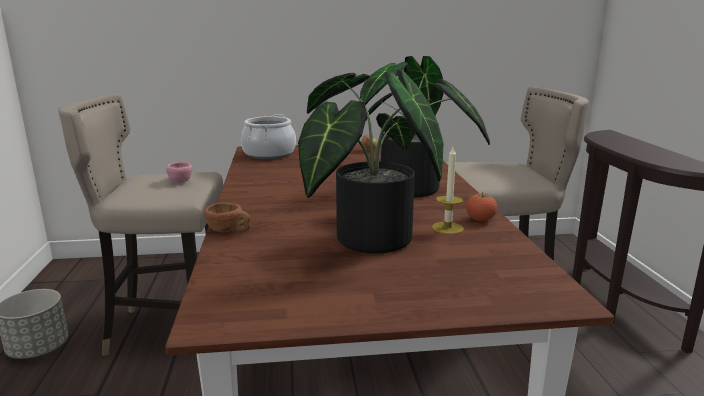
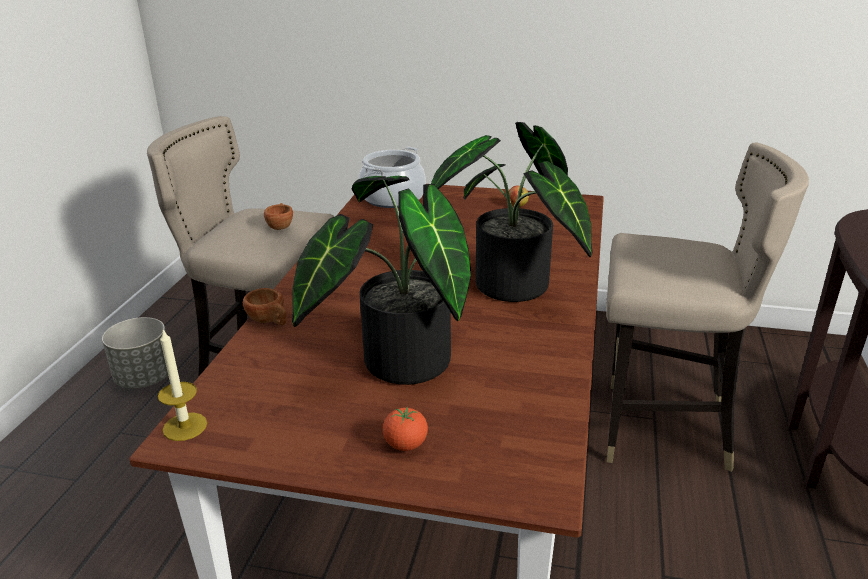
camera: 20 degrees right, 10 degrees up
pink cup [166,162,192,183] -> brown cup [264,203,293,230]
candle [432,147,464,234] -> candle moved to [158,328,207,441]
tomato [466,192,497,221] -> tomato moved to [383,408,428,451]

